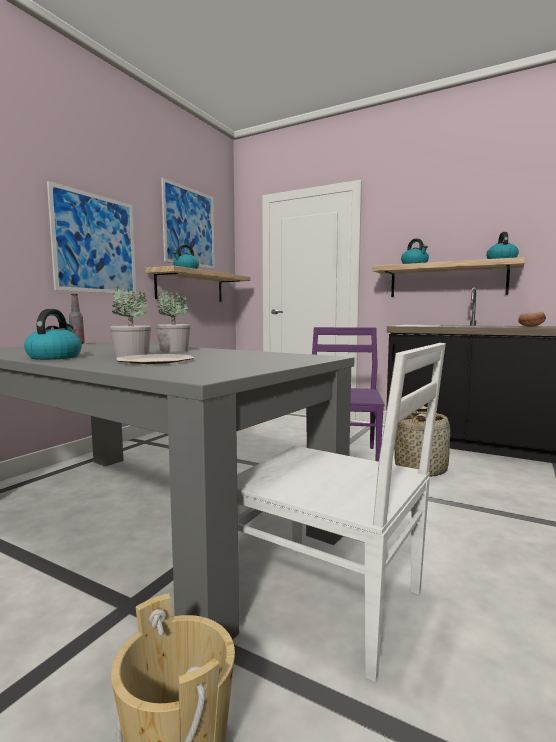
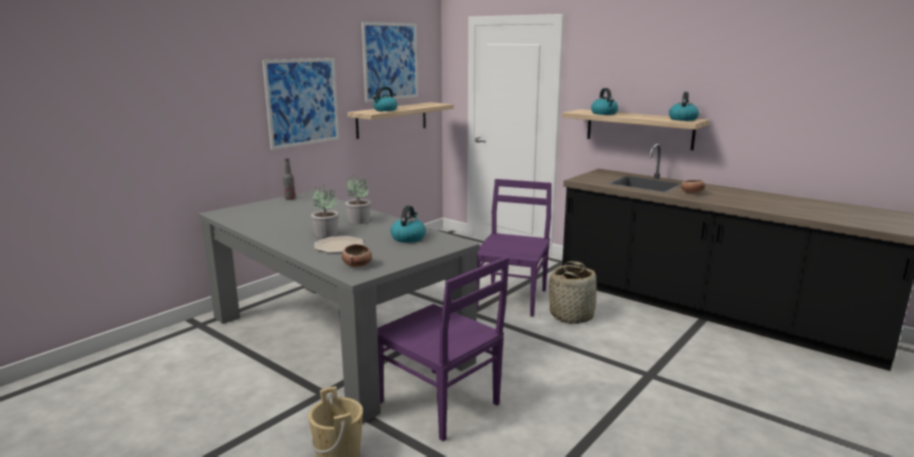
camera: 10 degrees right, 10 degrees up
kettle [24,309,82,360] -> kettle moved to [391,206,426,243]
white chair [237,343,446,682] -> purple chair [377,256,509,441]
none -> bowl [342,244,372,267]

